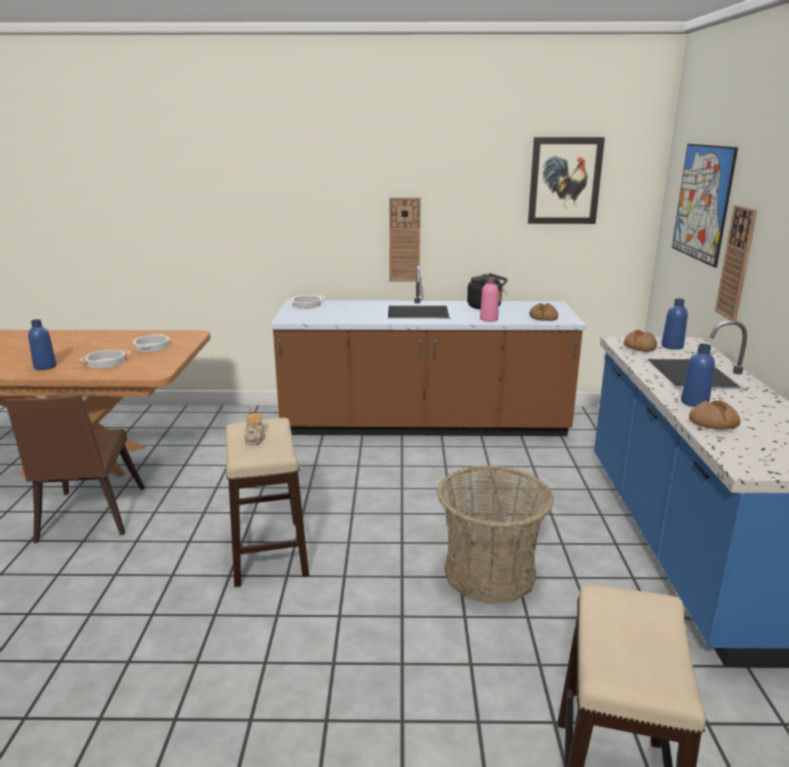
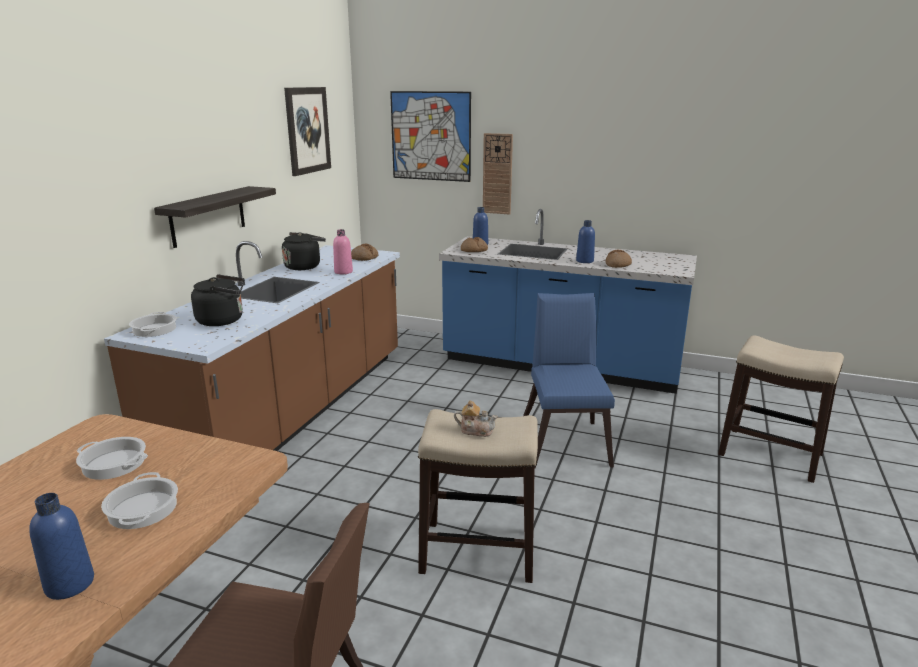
camera: 70 degrees left, 0 degrees up
wall clock [389,197,421,281] -> shelf [154,186,276,248]
basket [437,465,554,604] -> blue chair [523,293,615,468]
none -> black kettle [191,274,244,326]

